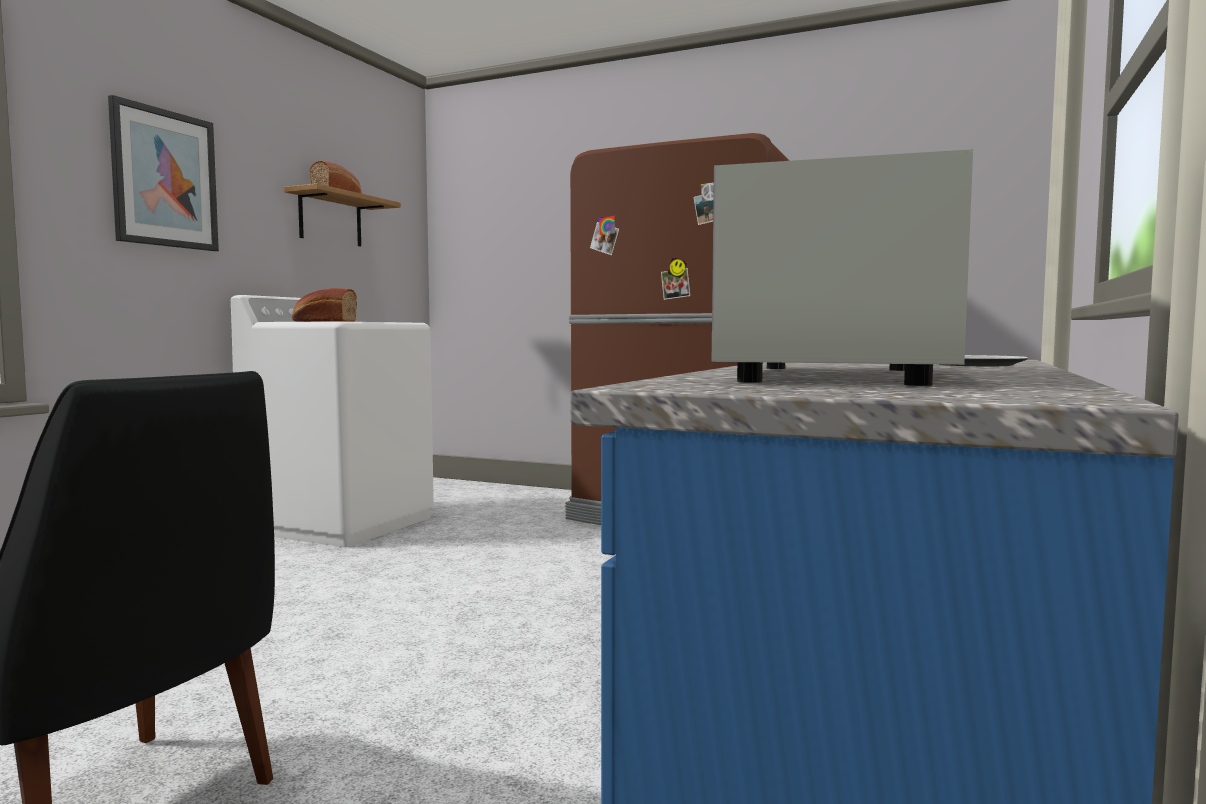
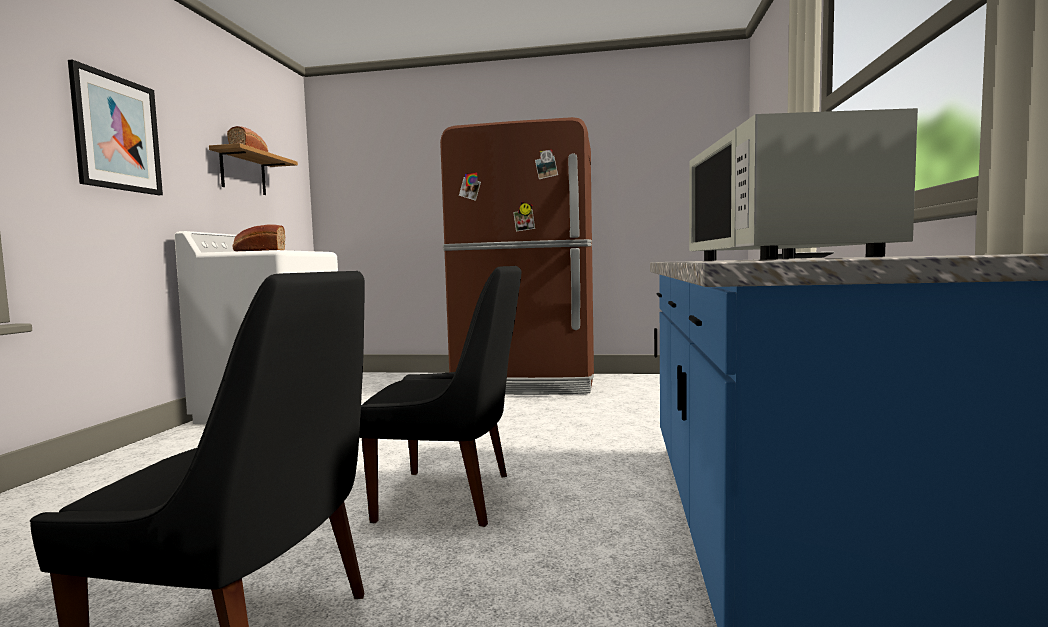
camera: 15 degrees left, 0 degrees up
none -> black chair [359,266,521,527]

